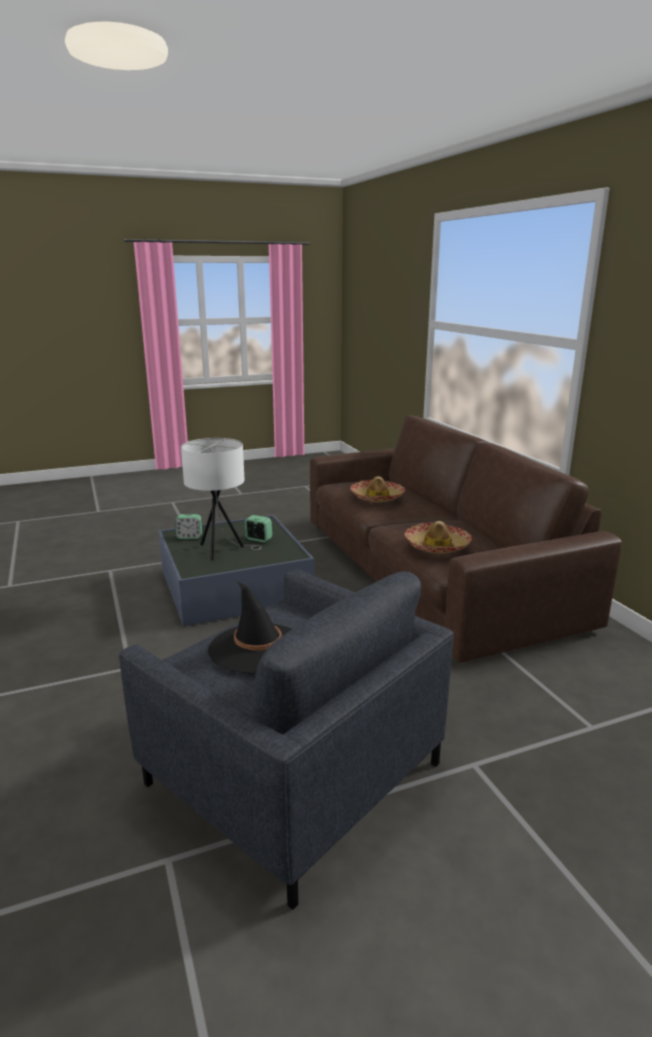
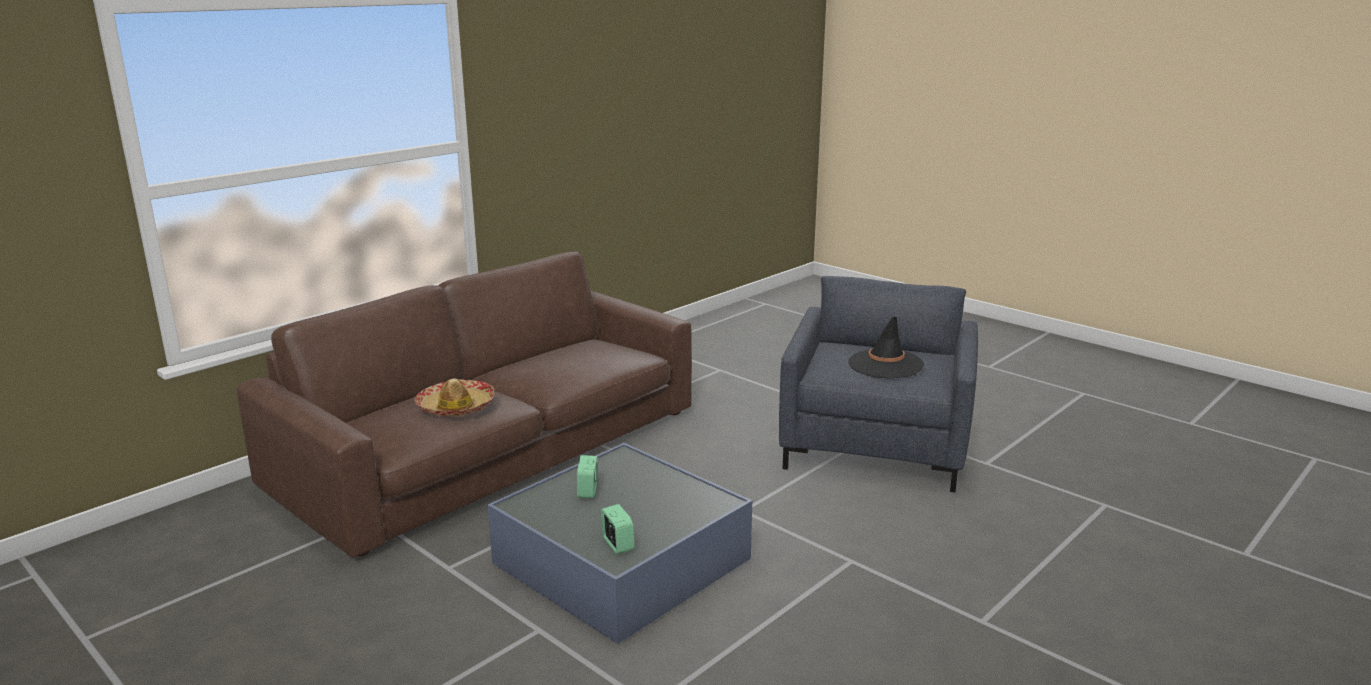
camera: 115 degrees left, 0 degrees up
white table lamp [181,438,262,561] -> none
hat [405,521,472,554] -> none

